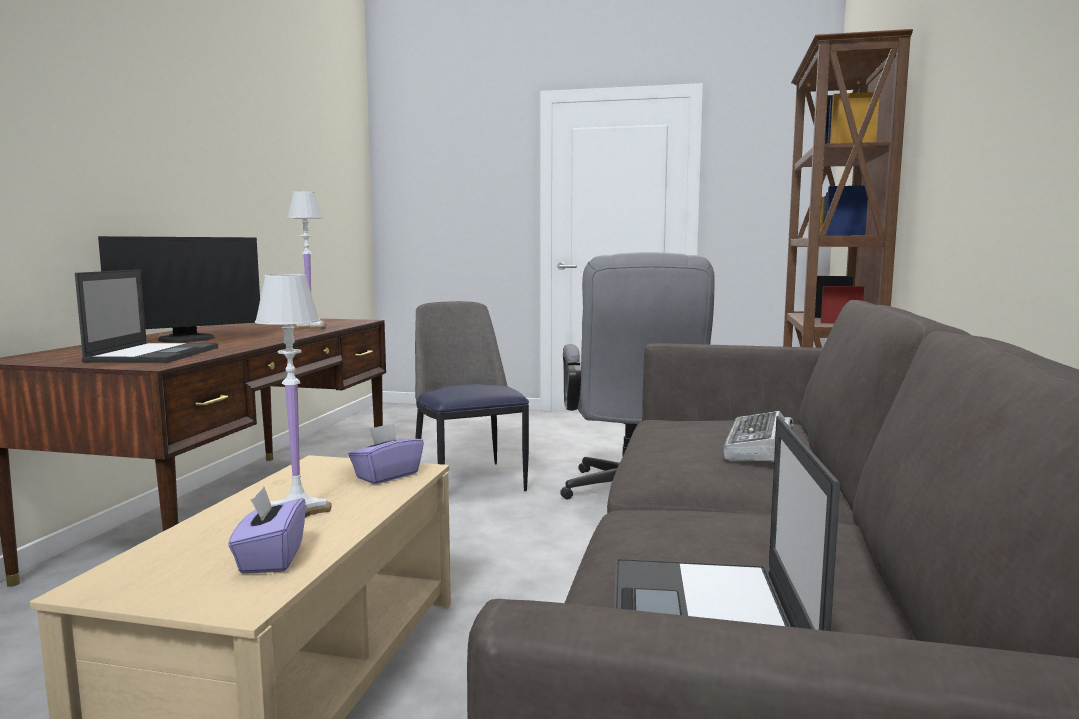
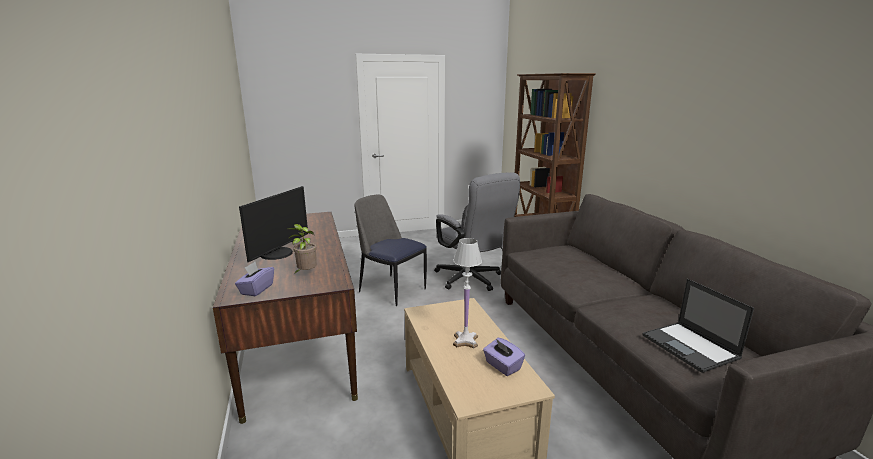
camera: 30 degrees left, 10 degrees up
laptop [75,269,218,363] -> potted plant [287,224,317,275]
white table lamp [287,191,327,330] -> none
purple tissue box [349,423,424,484] -> purple tissue box moved to [235,262,274,296]
keyboard [722,411,794,462] -> none

